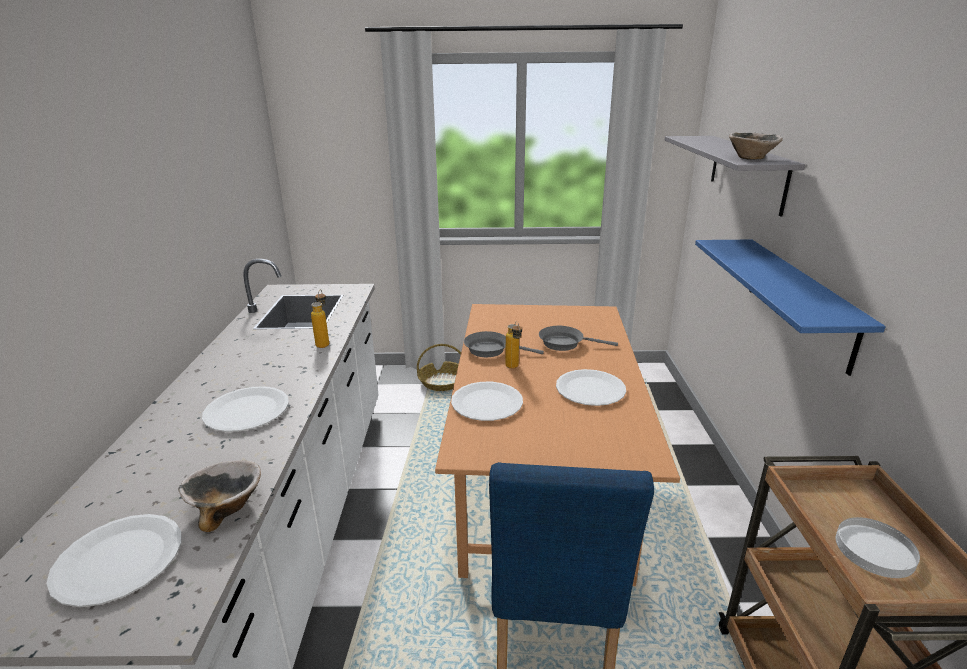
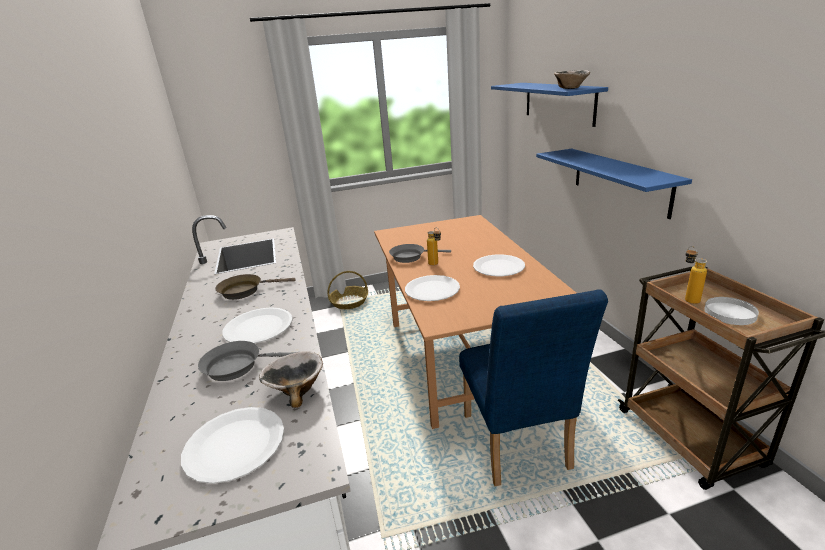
camera: 15 degrees left, 0 degrees up
bottle [311,289,329,348] -> bottle moved to [685,246,707,304]
grey frying pan [539,326,618,351] -> grey frying pan moved to [198,341,297,381]
grey shelf [665,136,805,216] -> blue shelf [491,83,608,127]
none -> brown frying pan [215,274,296,300]

